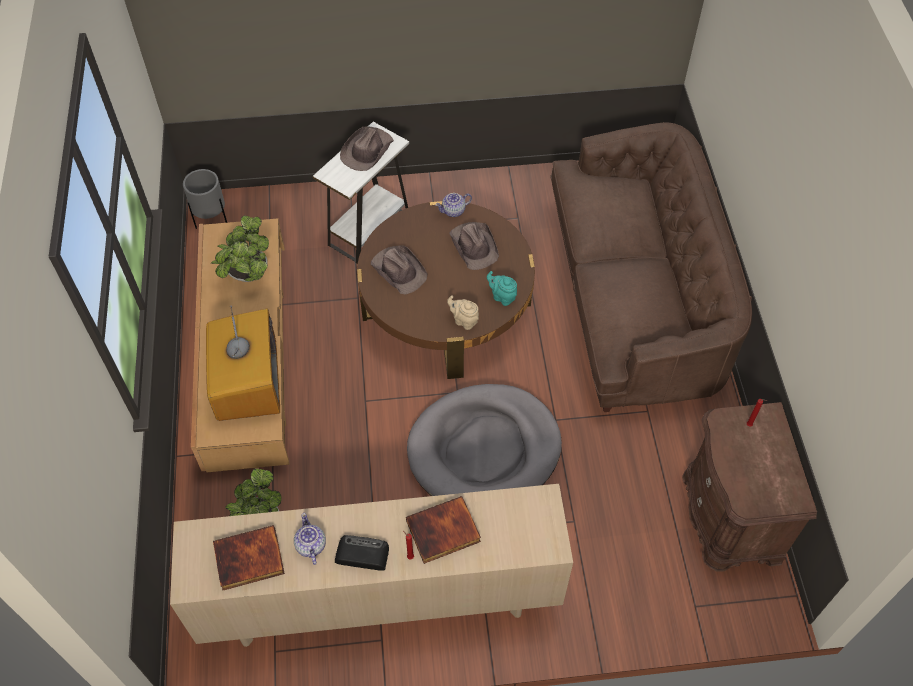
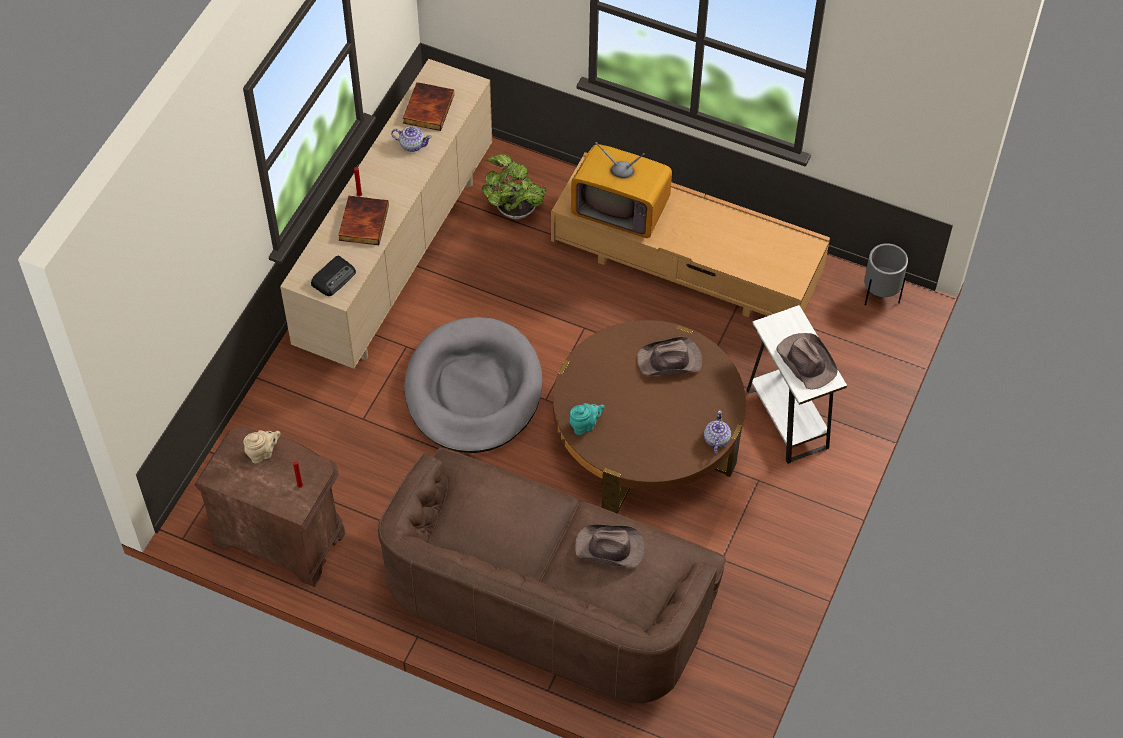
camera: 120 degrees right, 0 degrees up
potted plant [211,216,269,282] -> none
radio [335,535,389,571] -> radio moved to [311,256,356,296]
beige teapot [447,295,479,330] -> beige teapot moved to [243,430,280,463]
brown hat [449,222,499,270] -> brown hat moved to [575,524,645,568]

